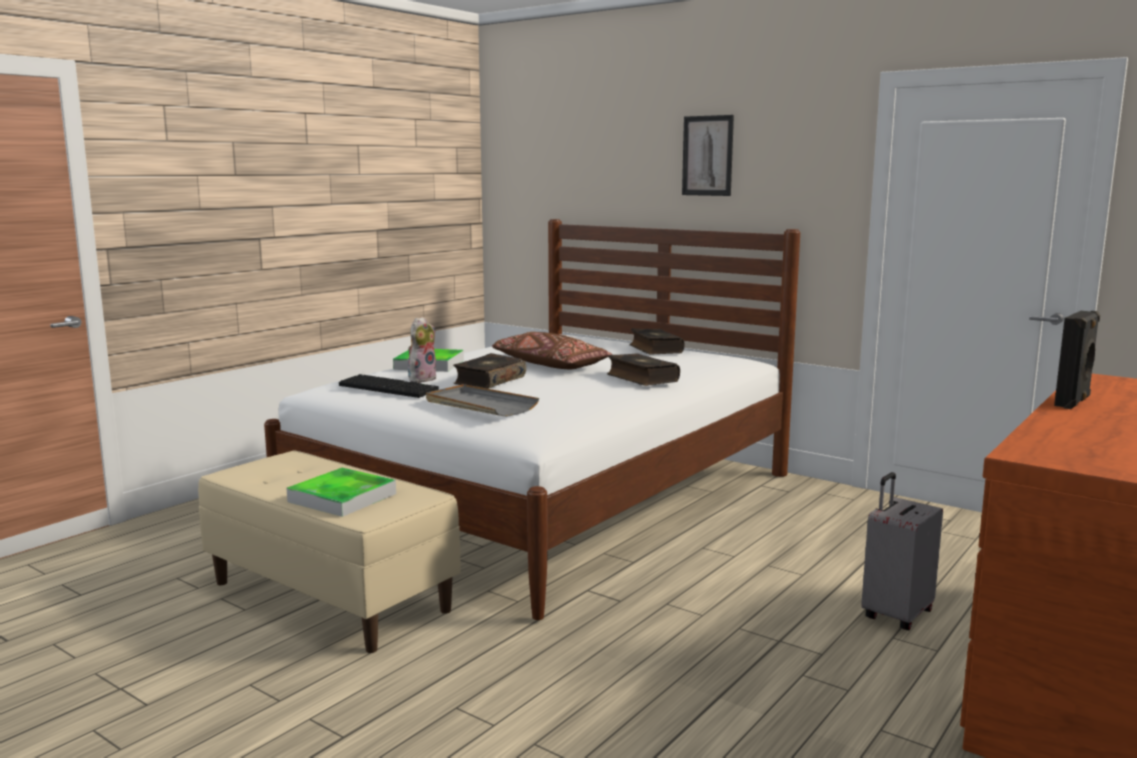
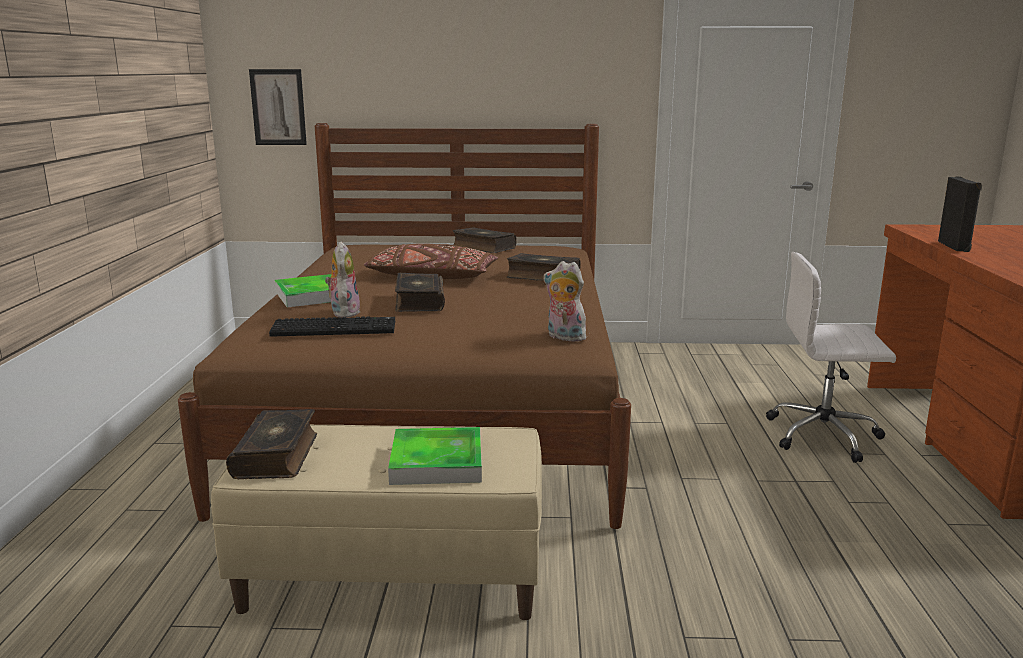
camera: 35 degrees left, 5 degrees up
white bed [264,219,800,620] -> brown bed [178,123,631,529]
grey tray [426,384,539,417] -> none
picture [682,115,734,196] -> picture moved to [249,69,307,145]
grey suitcase [861,472,943,630] -> white office chair [766,252,896,463]
none -> book [226,409,317,479]
none -> plush toy [543,261,586,342]

